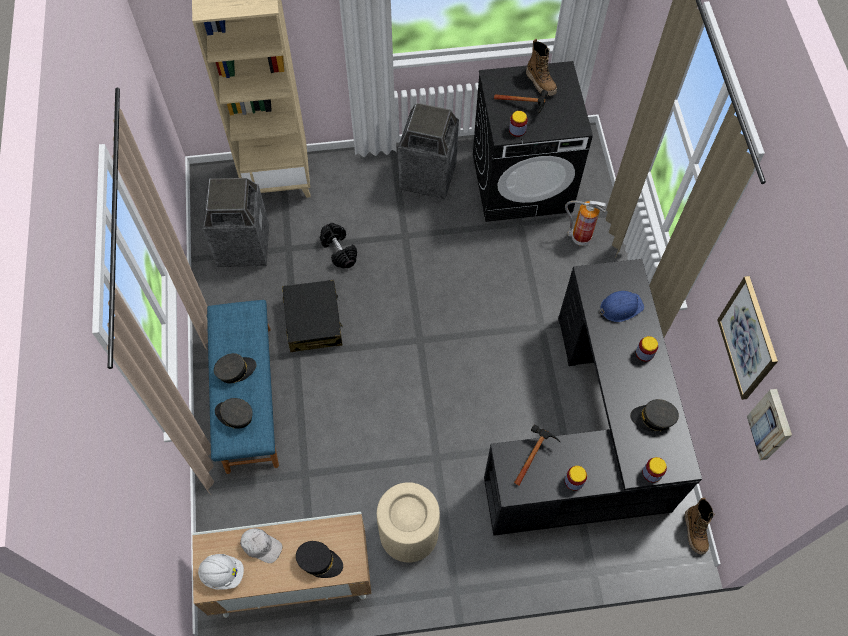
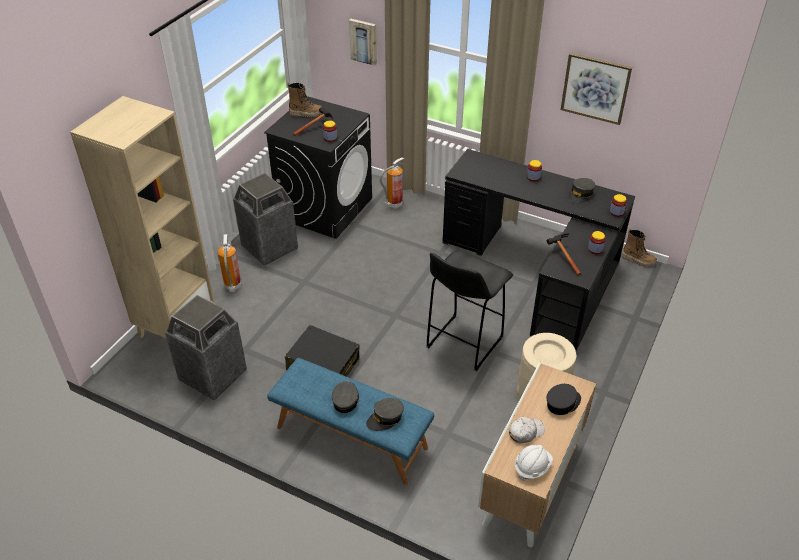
camera: 55 degrees left, 20 degrees down
black dumbbell [320,223,357,269] -> none
blue hard hat [599,291,644,322] -> none
picture [747,389,792,460] -> picture moved to [349,19,377,66]
none -> fire extinguisher [218,234,242,292]
none -> black stool [427,250,513,371]

